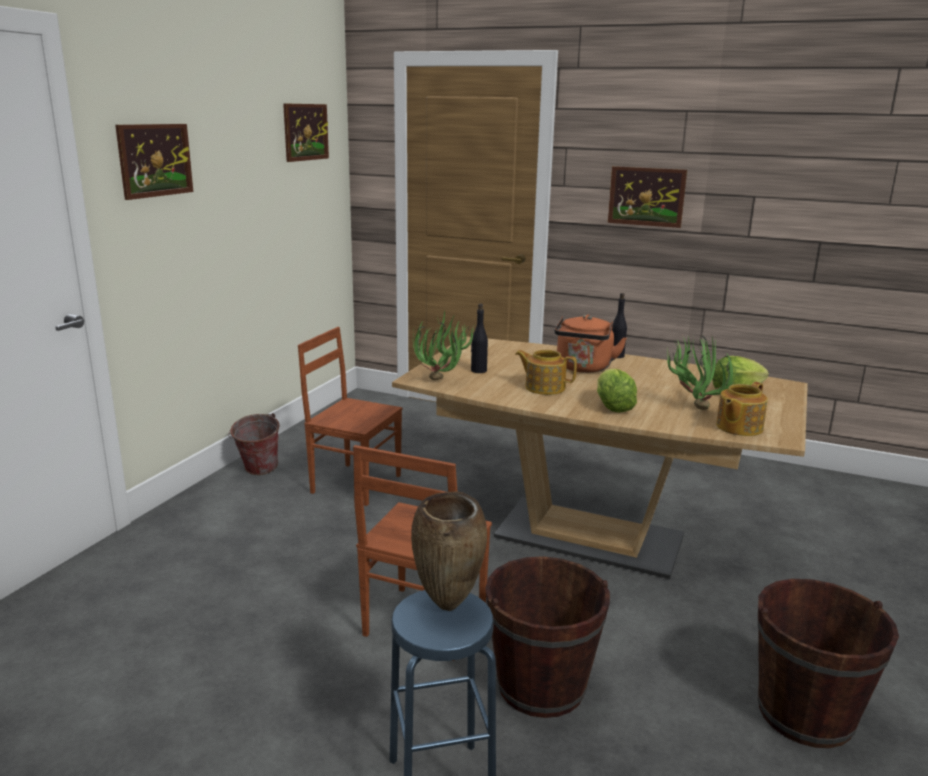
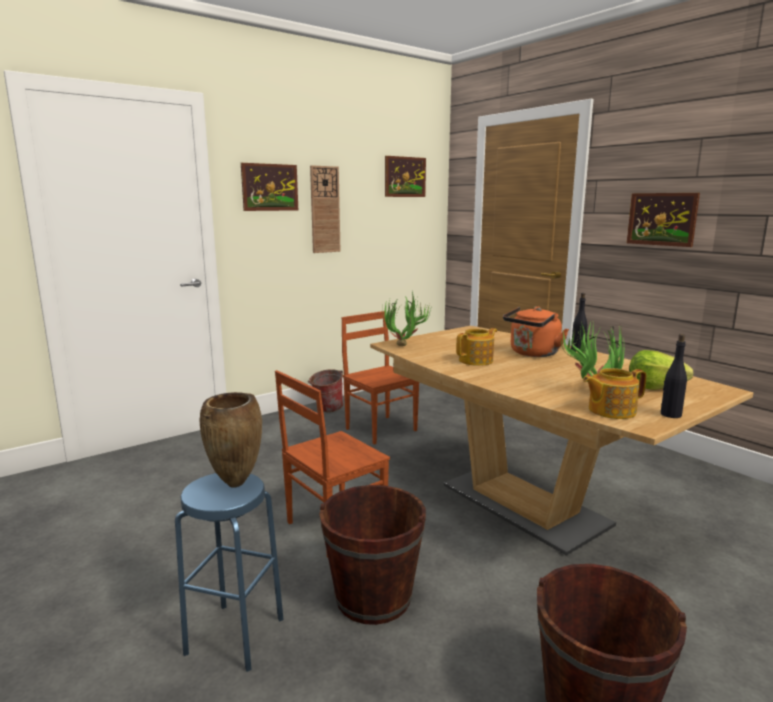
camera: 30 degrees right, 5 degrees down
black bottle [471,304,488,373] -> black bottle moved to [661,334,687,418]
teapot [515,350,577,395] -> teapot turned 90 degrees clockwise [456,328,497,366]
lettuce [597,369,637,413] -> none
none -> wall clock [310,165,341,253]

